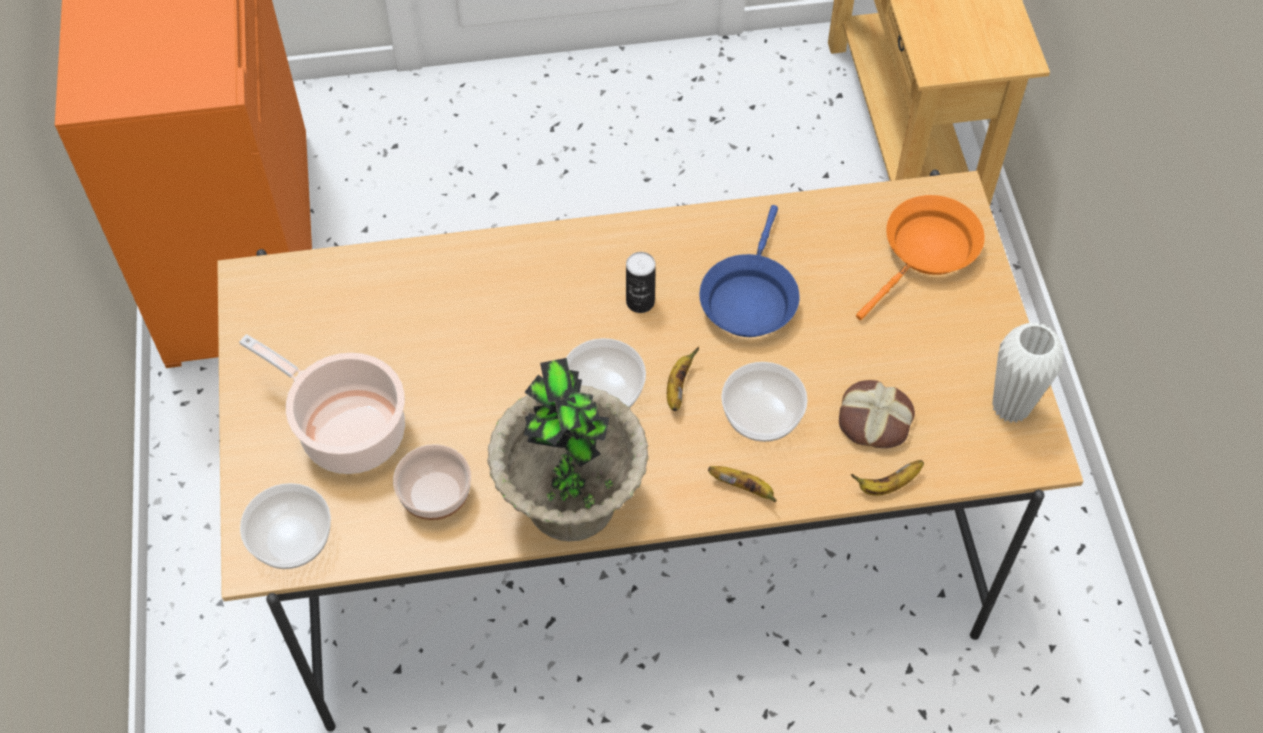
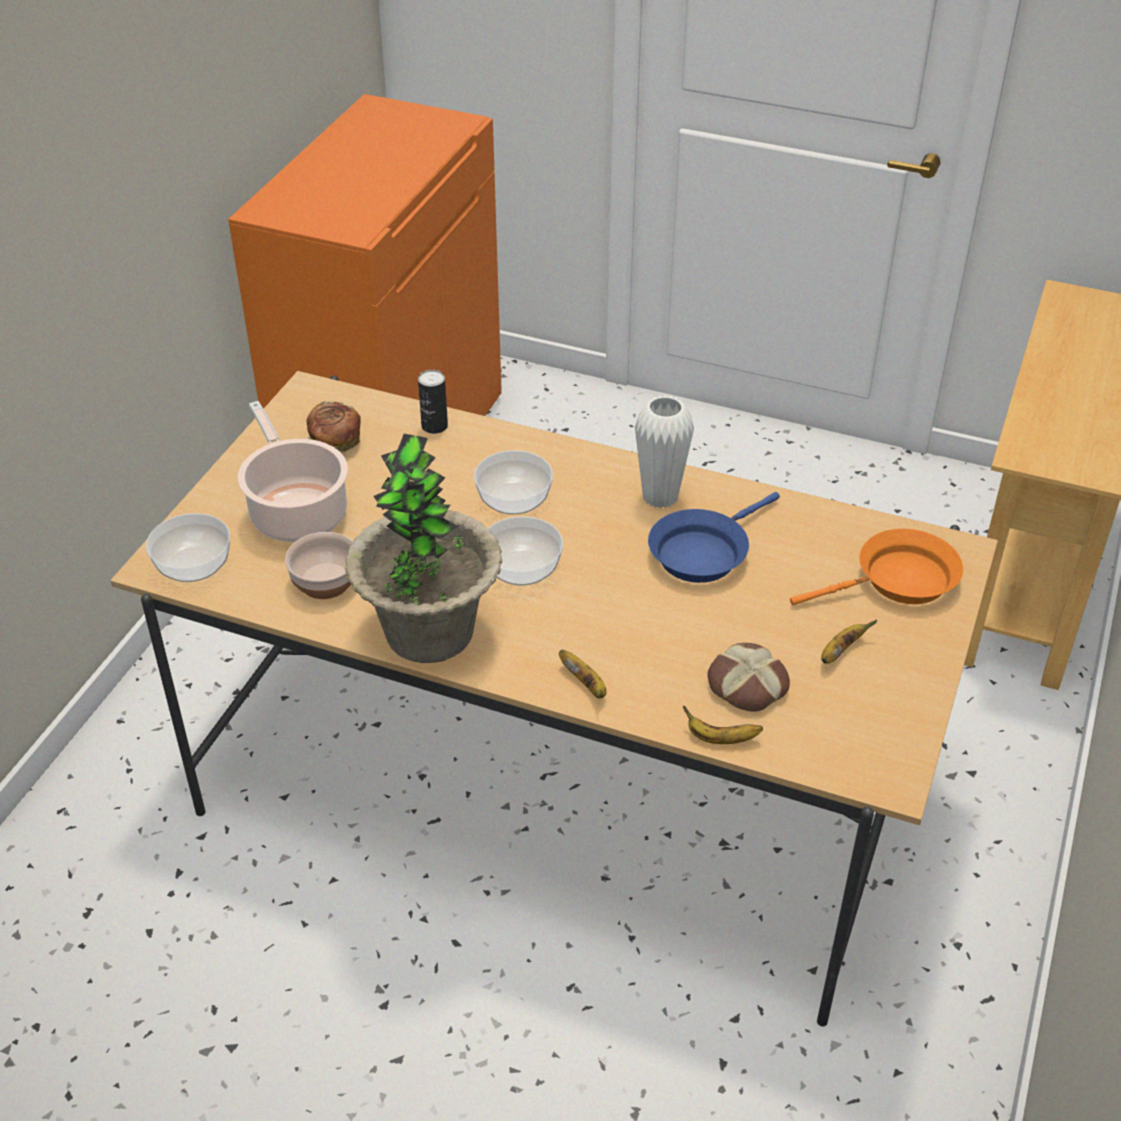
camera: 30 degrees right, 15 degrees down
can [626,252,656,313] -> can moved to [418,370,448,434]
banana [667,347,699,411] -> banana moved to [821,620,877,664]
bowl [721,362,808,442] -> bowl moved to [474,450,553,515]
white vase [992,323,1064,423] -> white vase moved to [635,395,694,509]
none -> bread [306,401,361,453]

